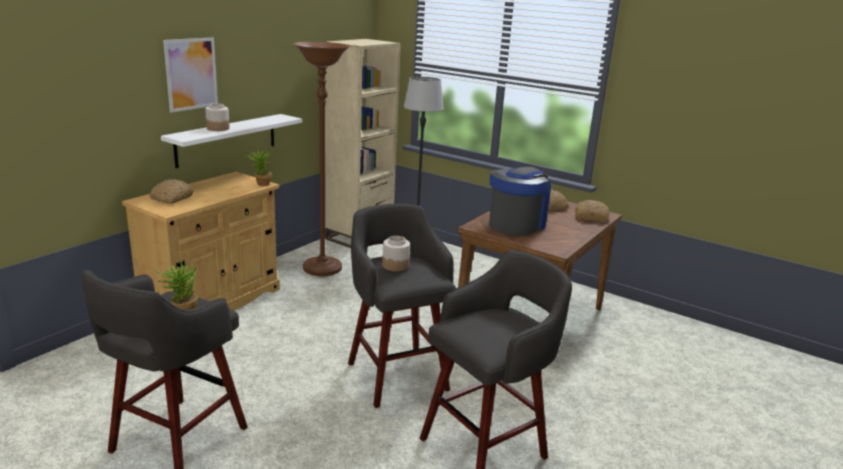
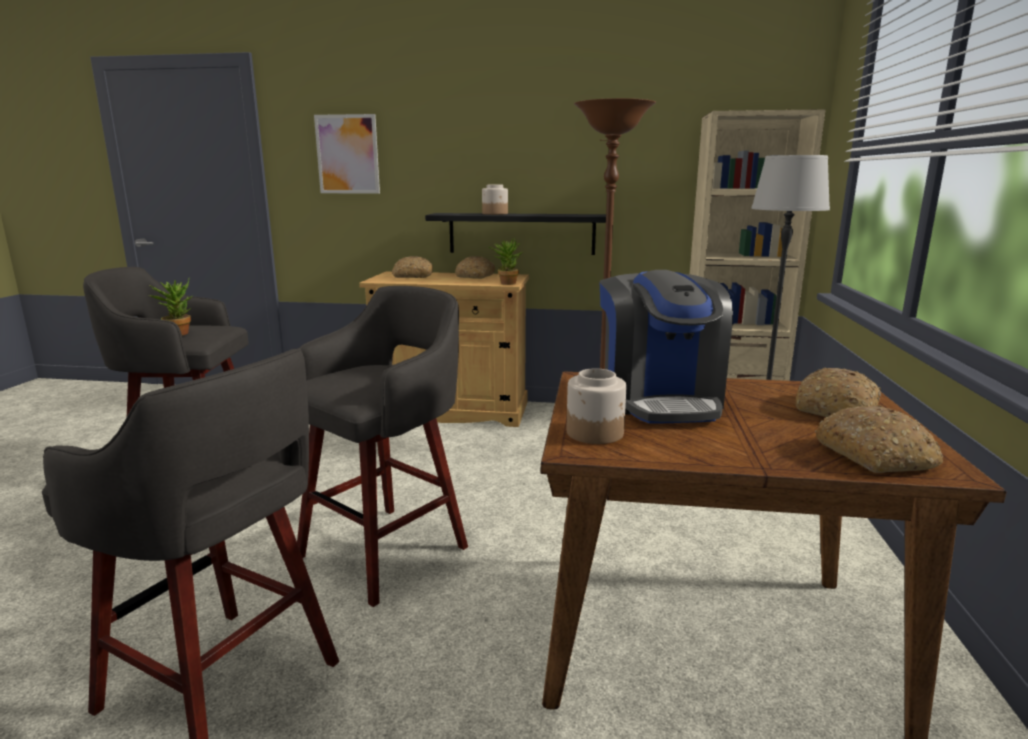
camera: 65 degrees right, 5 degrees down
white shelf [161,114,302,168] -> black shelf [425,213,606,255]
picture [163,38,218,112] -> picture moved to [314,114,380,194]
jar [382,236,410,272] -> jar moved to [567,368,626,444]
coffee machine [489,166,551,236] -> coffee machine turned 75 degrees clockwise [600,270,733,424]
none -> bread [455,256,495,279]

